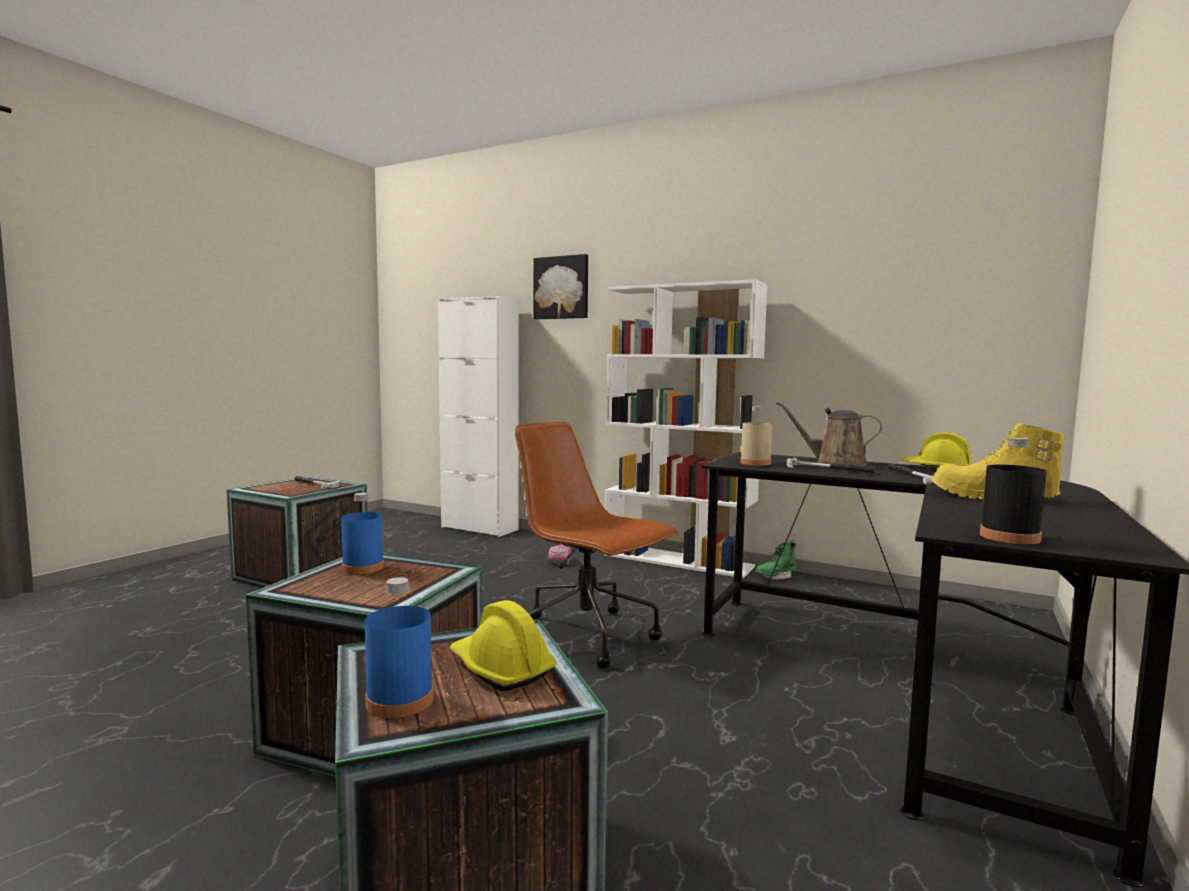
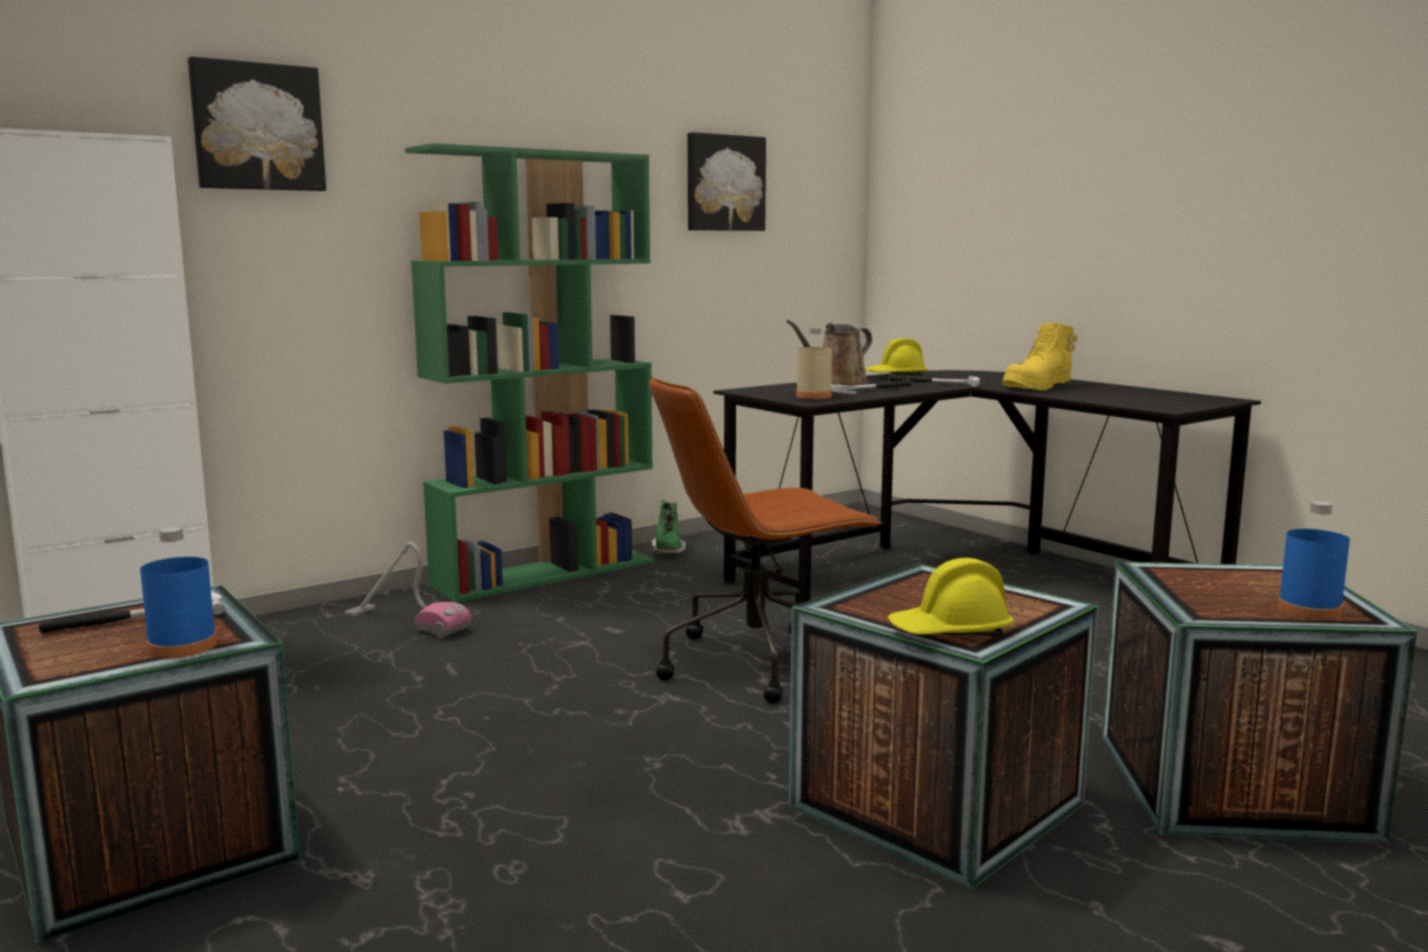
camera: 65 degrees left, 5 degrees up
blue bottle [341,493,384,574] -> blue bottle moved to [140,527,217,658]
yellow hard hat [450,600,557,691] -> yellow hard hat moved to [887,558,1014,637]
white bookcase [604,279,767,578] -> green bookcase [405,143,654,603]
black bottle [980,437,1046,545] -> none
none -> picture [687,132,766,231]

